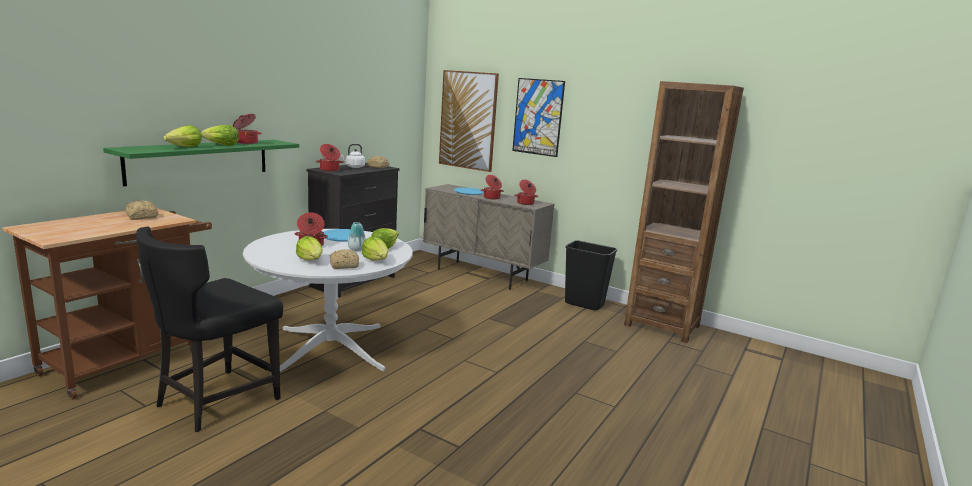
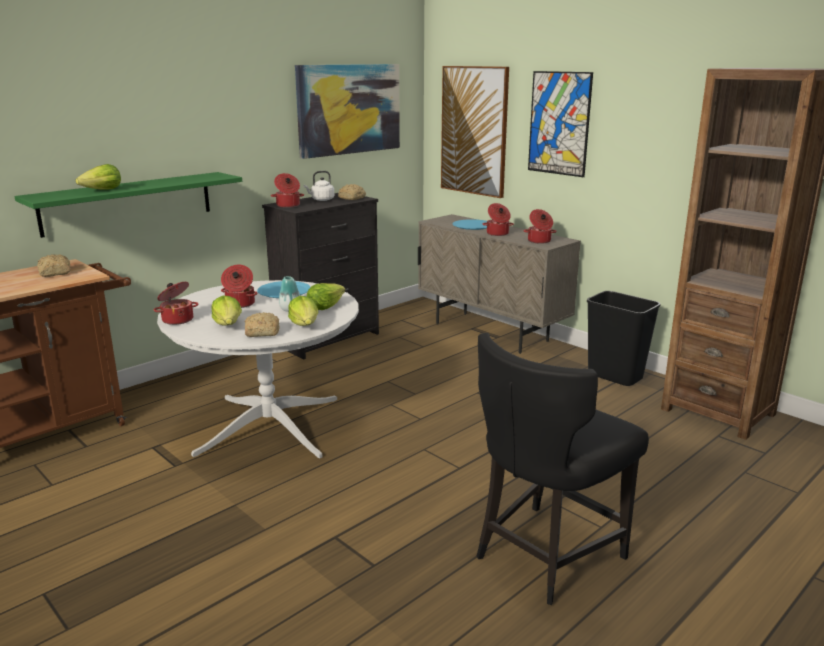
camera: 15 degrees right, 5 degrees up
black chair [136,226,283,432] -> black chair moved to [476,333,649,605]
lettuce [201,125,239,146] -> none
cooking pot [233,114,262,144] -> cooking pot moved to [154,282,199,325]
none -> picture [295,64,400,159]

